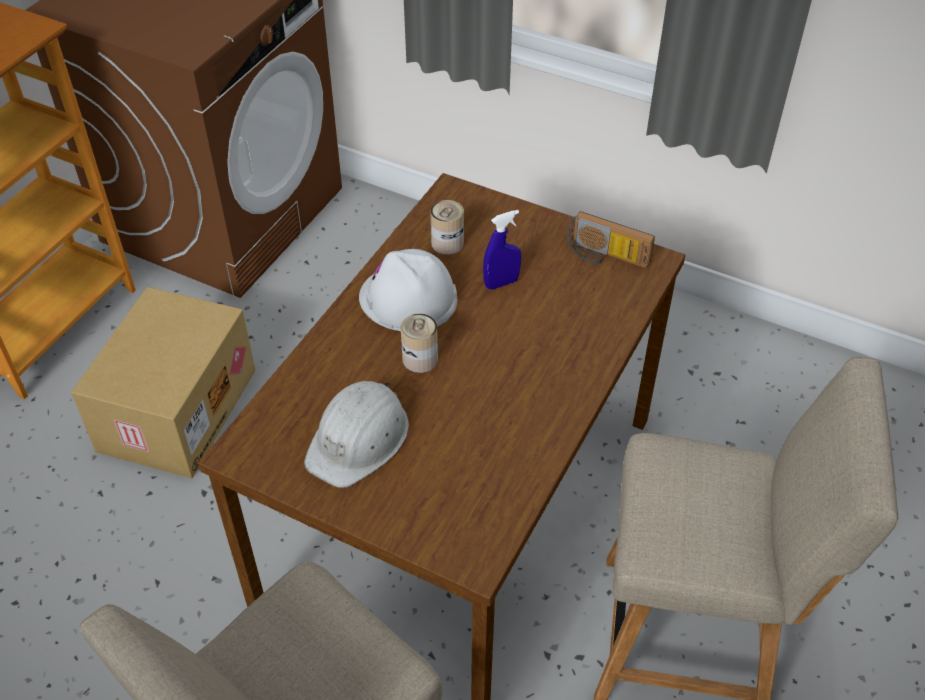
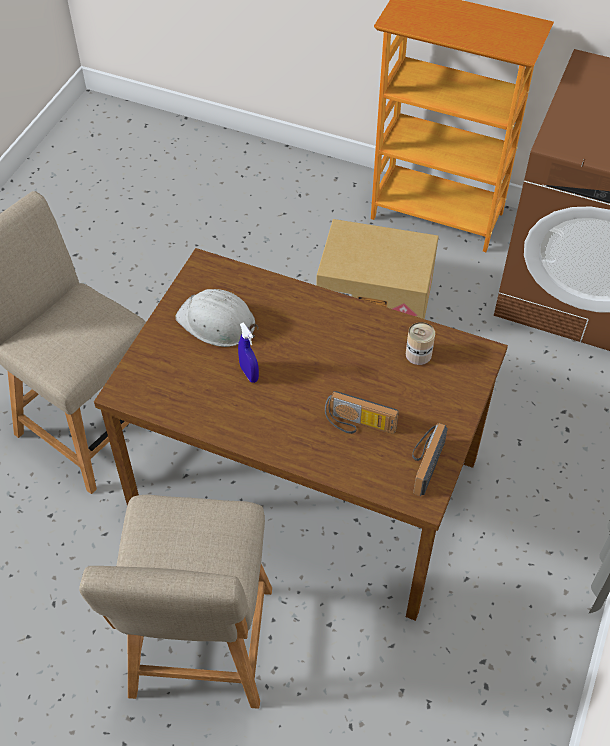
camera: 85 degrees right, 5 degrees up
white hard hat [359,249,457,331] -> none
can [401,314,438,373] -> none
blue spray bottle [483,210,521,290] -> blue spray bottle moved to [238,323,259,383]
none -> radio [325,391,399,434]

